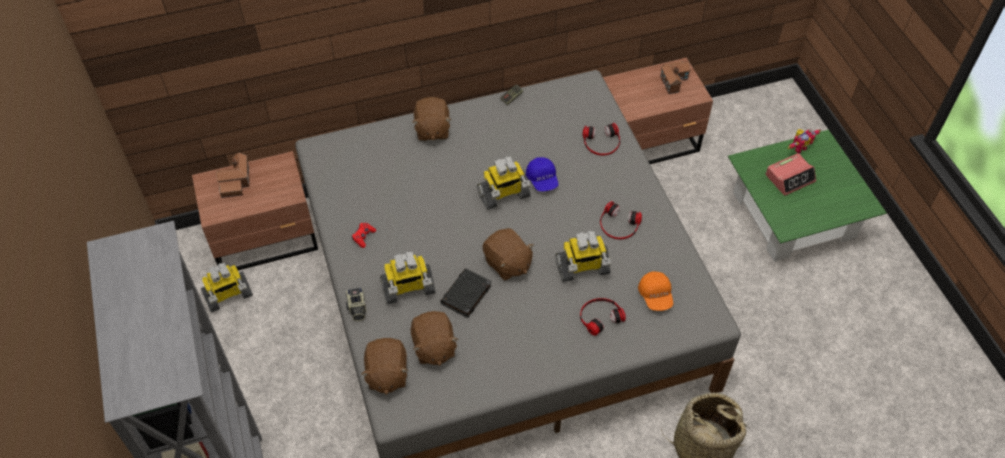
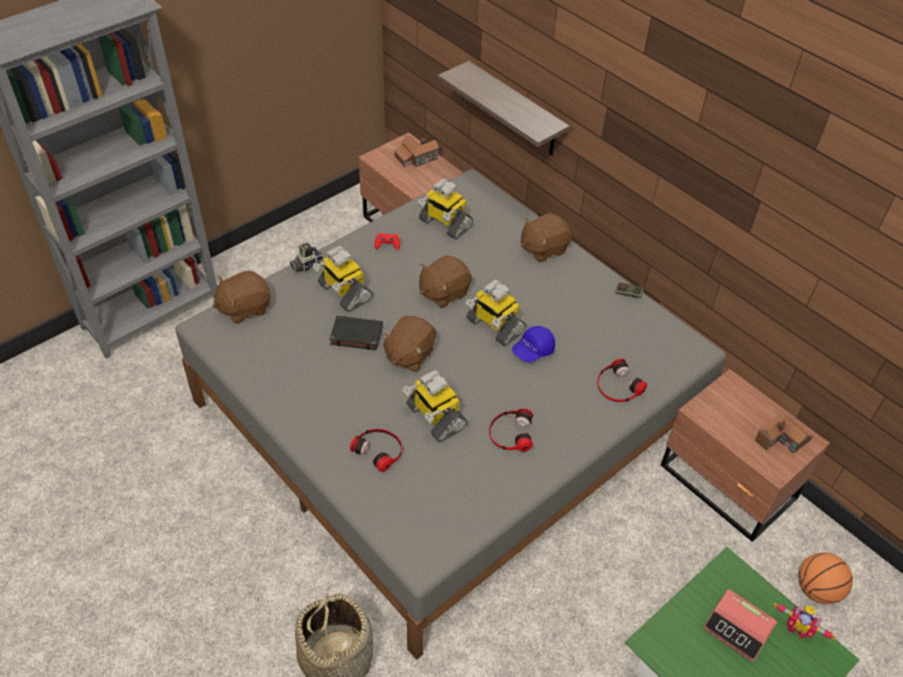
camera: 65 degrees right, 5 degrees down
toy robot [201,263,253,312] -> toy robot moved to [417,179,473,239]
brown plush toy [411,311,458,366] -> brown plush toy moved to [419,255,472,308]
orange cap [638,271,673,311] -> none
none -> shelf [438,61,570,155]
none -> basketball [798,553,853,604]

